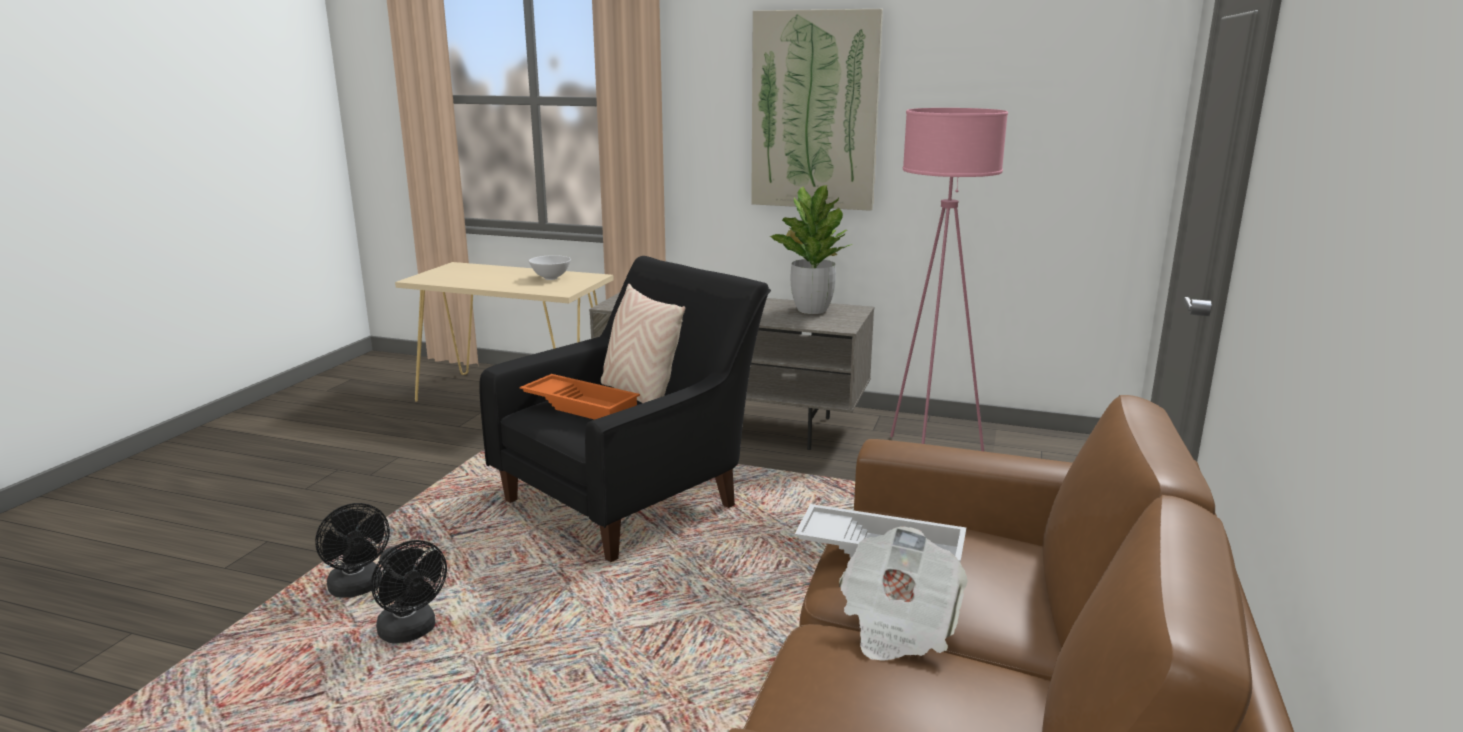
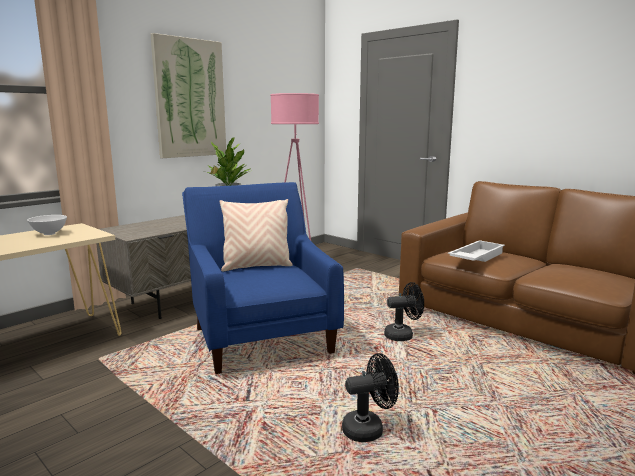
camera: 65 degrees left, 5 degrees down
black fan [315,503,390,598] -> black fan moved to [384,282,424,341]
black armchair [479,256,771,562] -> blue armchair [182,182,344,374]
orange tray [520,374,640,420] -> none
newspaper [839,527,968,661] -> none

